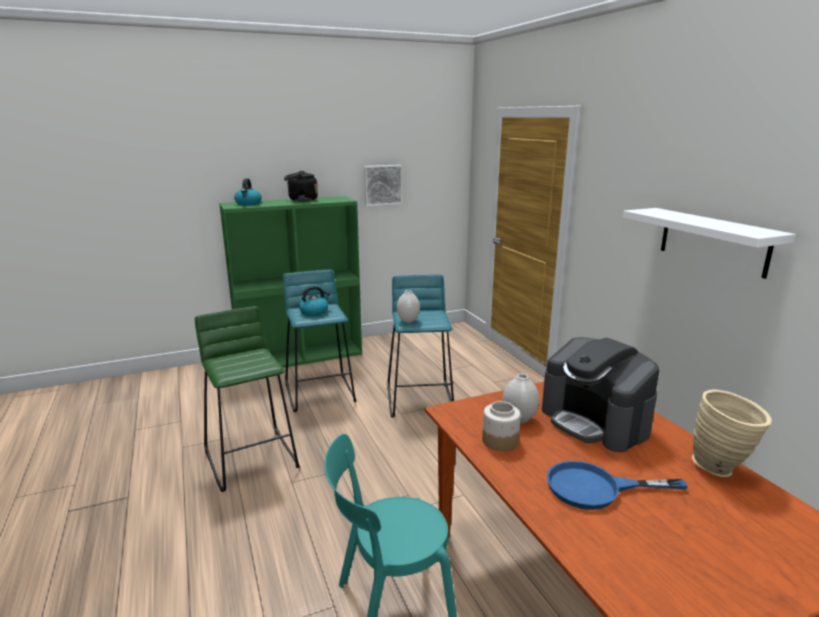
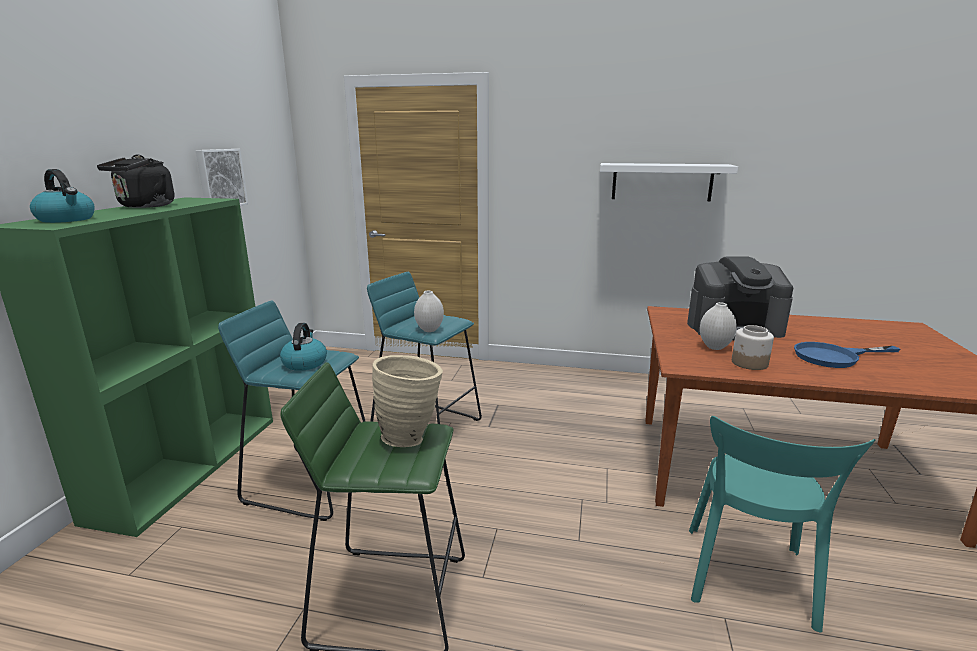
camera: 55 degrees left, 0 degrees up
blue frying pan [547,461,688,510] -> blue frying pan turned 45 degrees clockwise [794,342,900,368]
beige vase [692,390,772,477] -> beige vase moved to [372,355,443,447]

